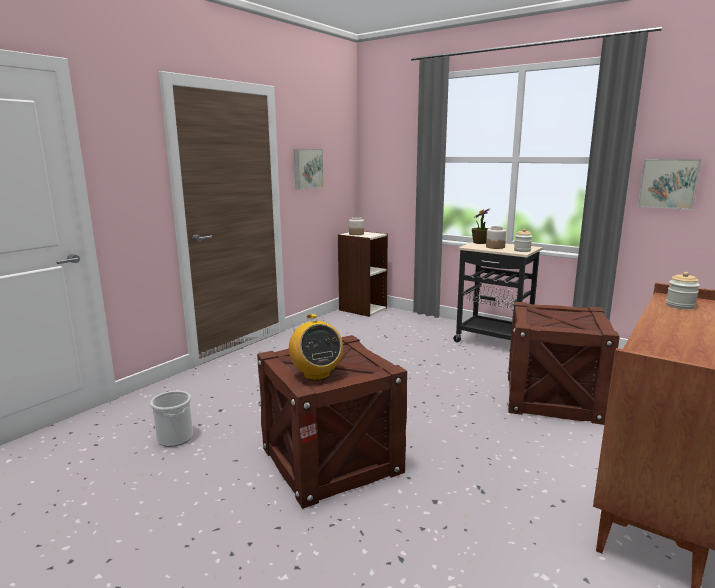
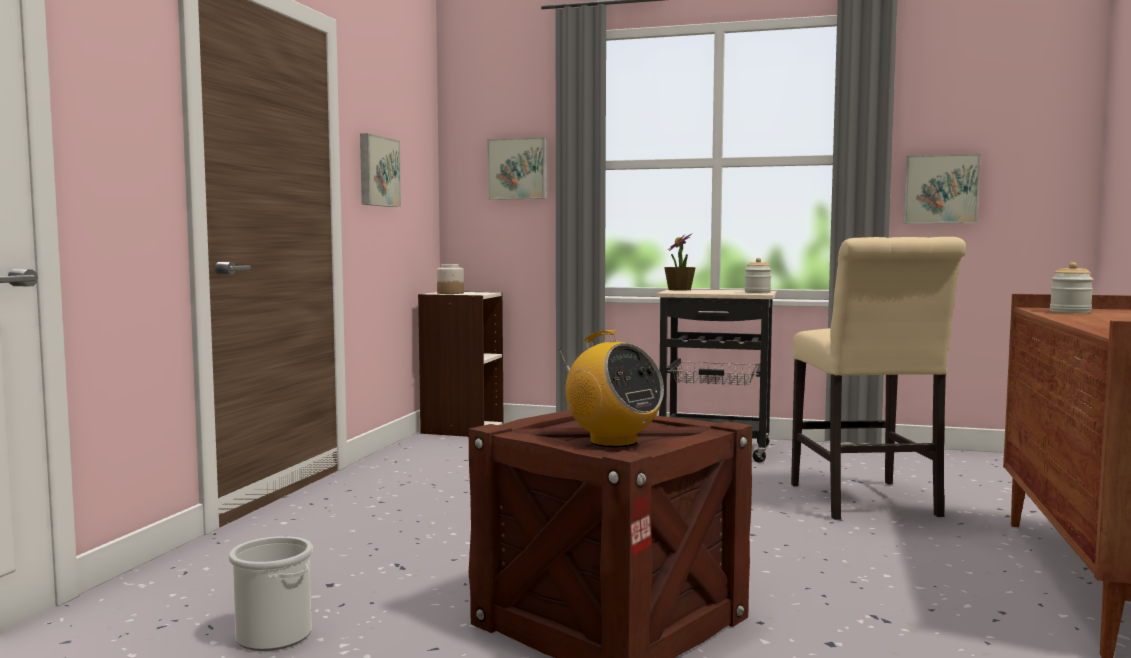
camera: 20 degrees left, 10 degrees down
jar [486,226,506,249] -> none
crate [507,302,620,425] -> beige stool [791,237,966,520]
none -> picture [487,137,547,200]

